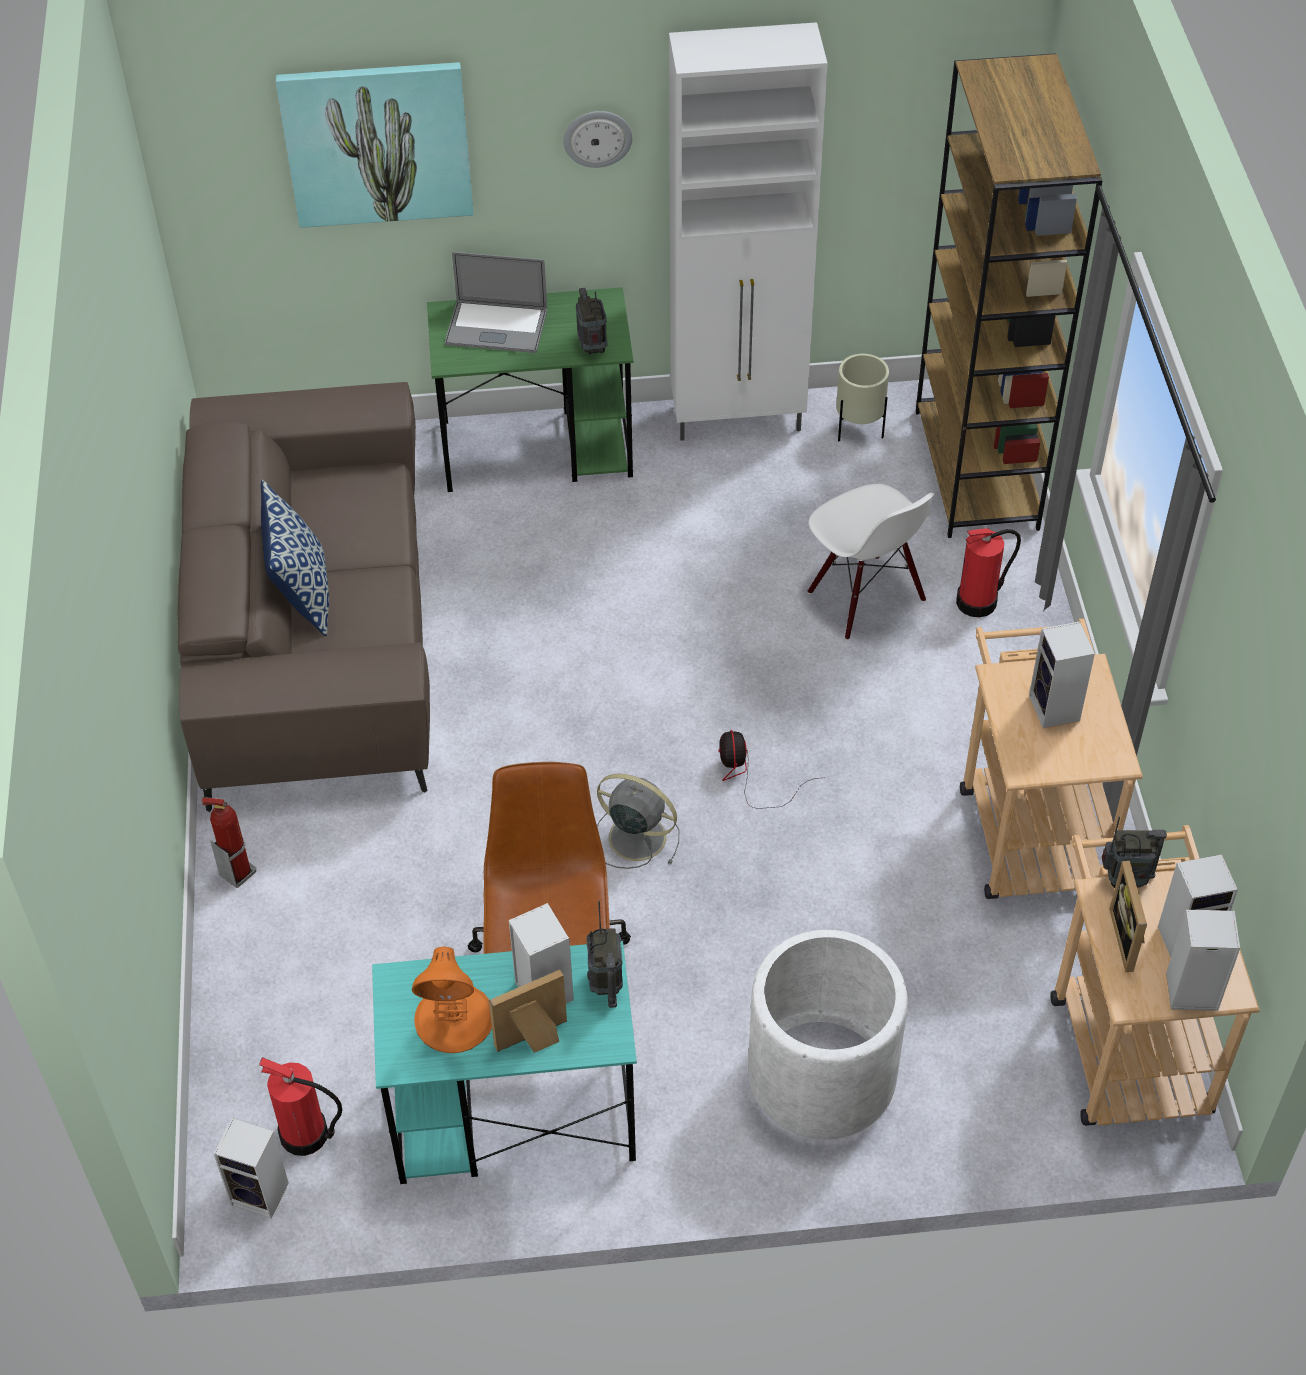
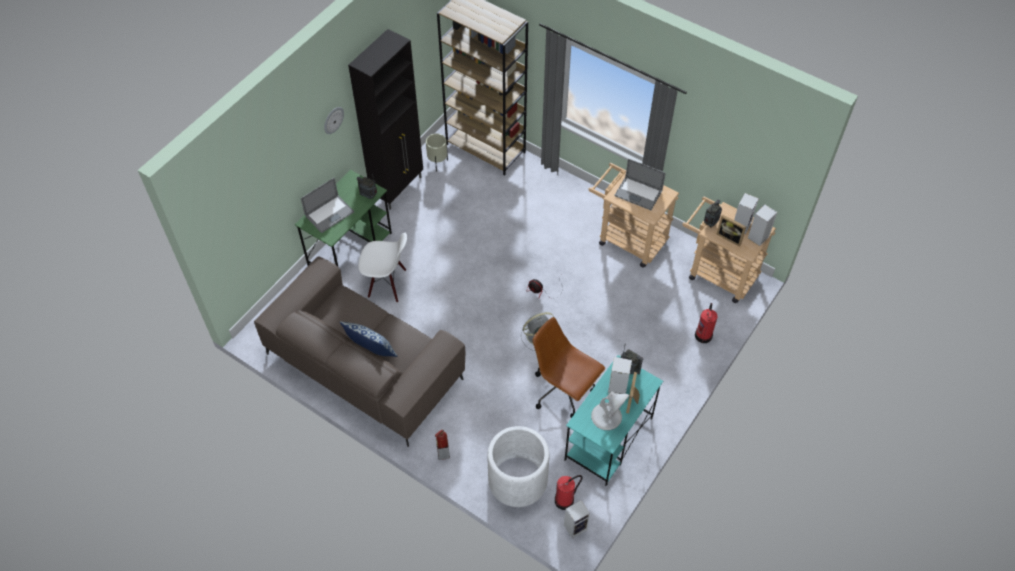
camera: 50 degrees left, 5 degrees up
picture [276,62,474,228] -> none
orange table lamp [412,946,492,1053] -> white table lamp [591,391,629,430]
white cabinet [669,22,828,441] -> black cabinet [348,29,423,210]
white planter [748,930,908,1139] -> white planter moved to [487,426,549,507]
white chair [808,484,935,640] -> white chair moved to [358,233,407,303]
fire extinguisher [956,528,1021,617] -> fire extinguisher moved to [695,303,718,343]
speaker [1029,621,1095,728] -> laptop [614,159,666,210]

